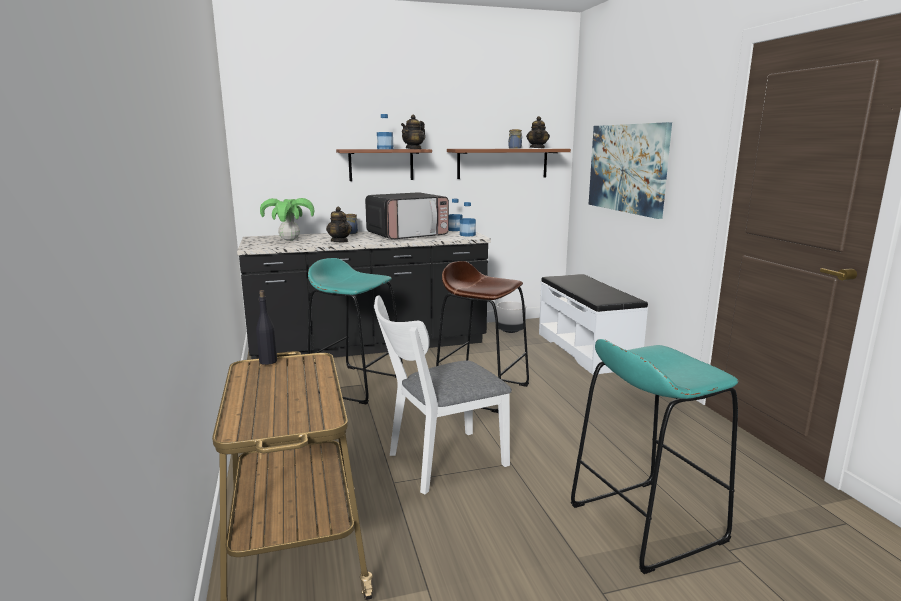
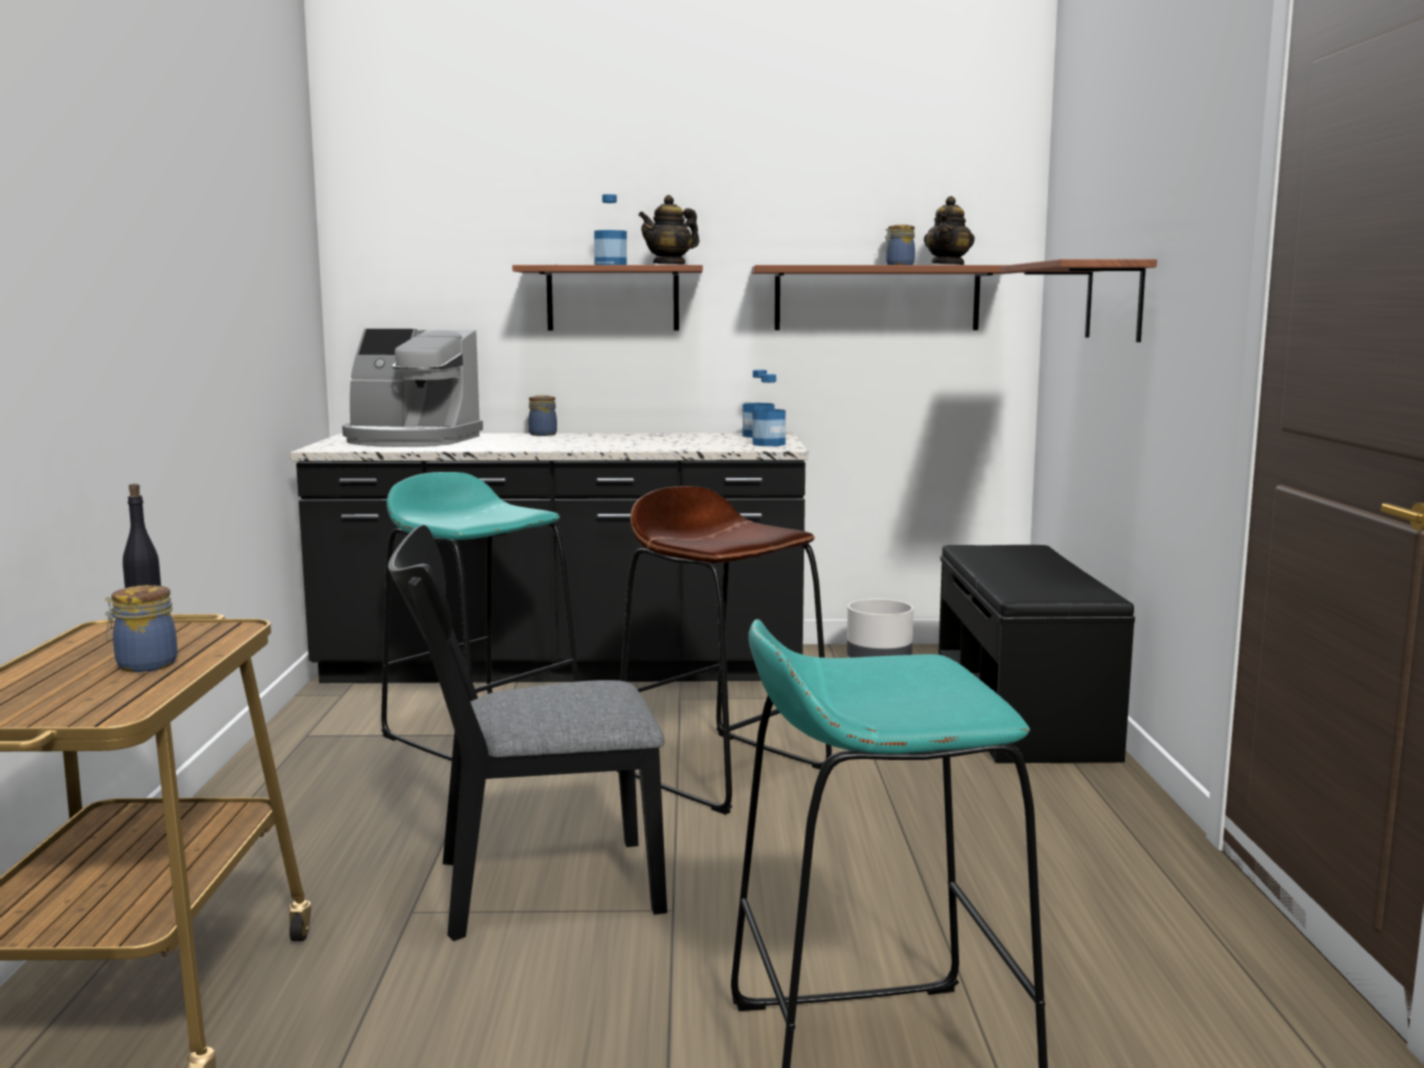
camera: 15 degrees right, 5 degrees down
potted plant [260,198,315,241] -> coffee machine [342,329,483,447]
teapot [326,207,352,242] -> none
microwave [365,192,449,240] -> none
white chair [374,295,512,494] -> black chair [388,525,667,941]
white bench [539,274,648,375] -> black bench [938,545,1135,763]
picture [589,122,672,219] -> shelf [1001,259,1157,342]
none -> jar [105,585,178,672]

